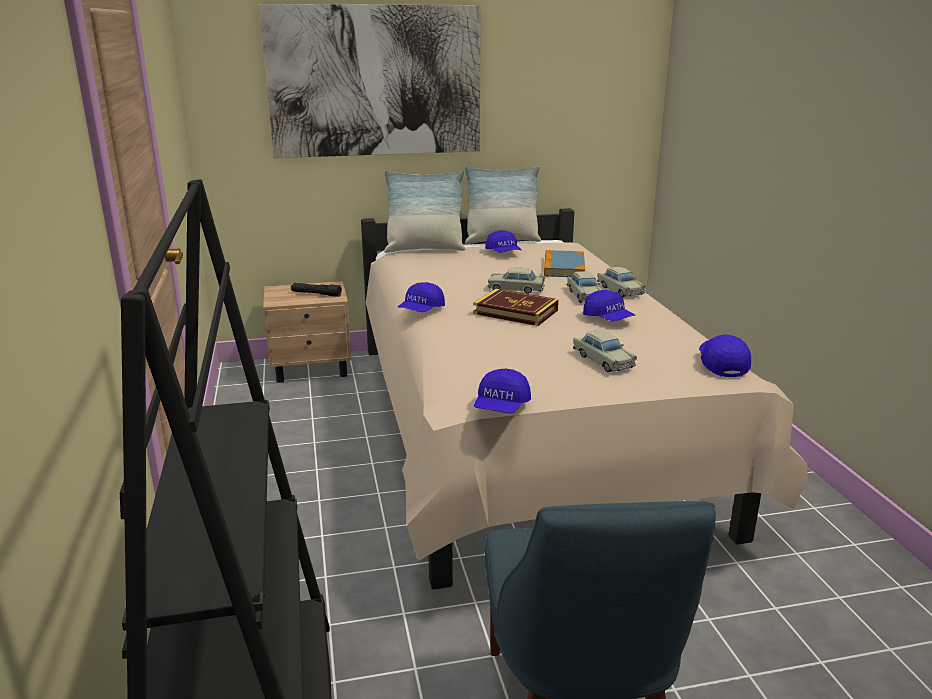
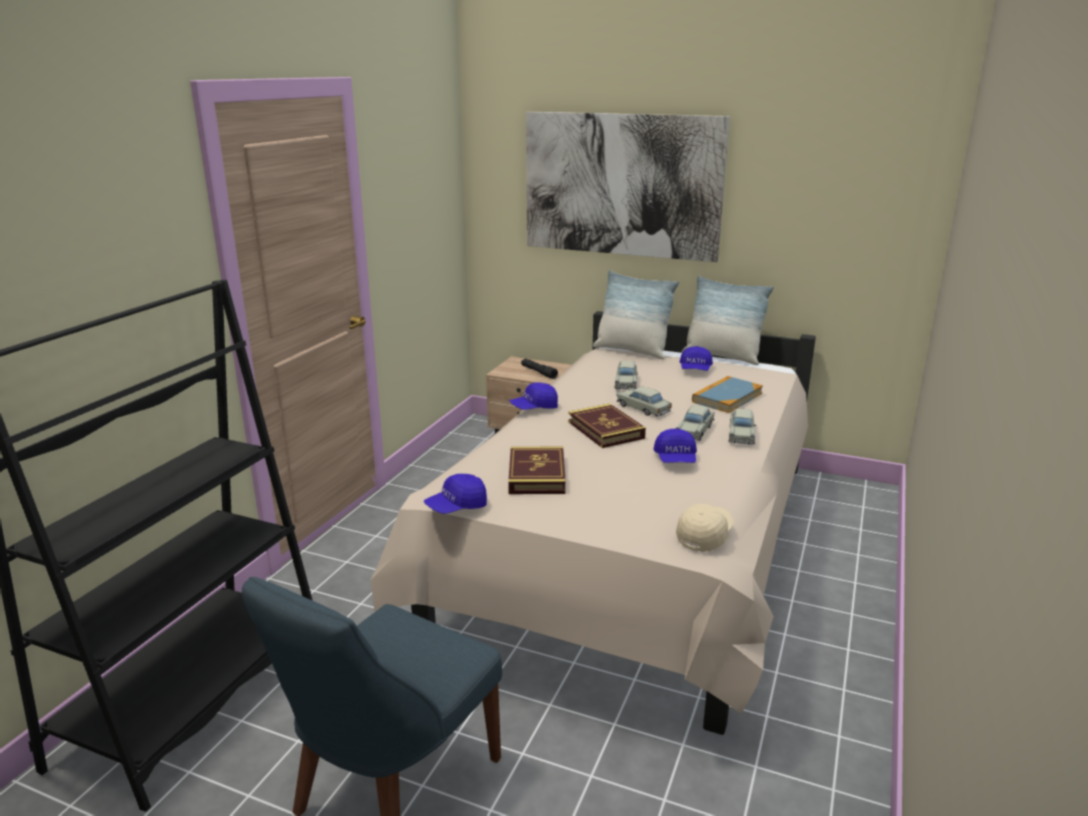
camera: 35 degrees right, 0 degrees up
beige toy car [573,330,637,372] -> beige toy car moved to [614,361,638,389]
blue cap [699,334,751,377] -> beige cap [676,504,734,552]
none -> book [508,447,566,494]

